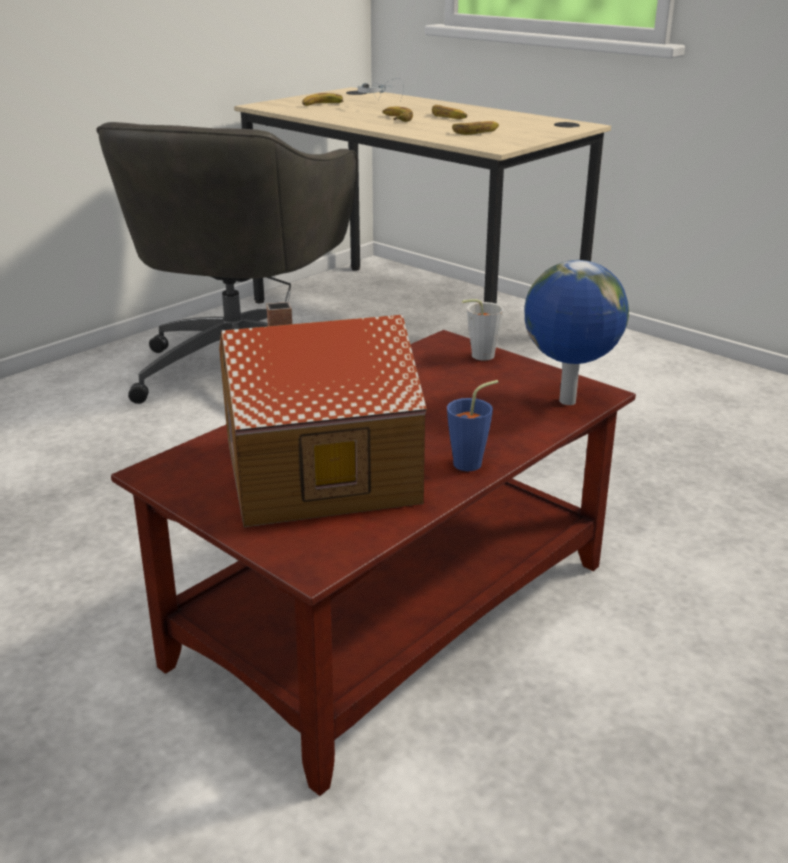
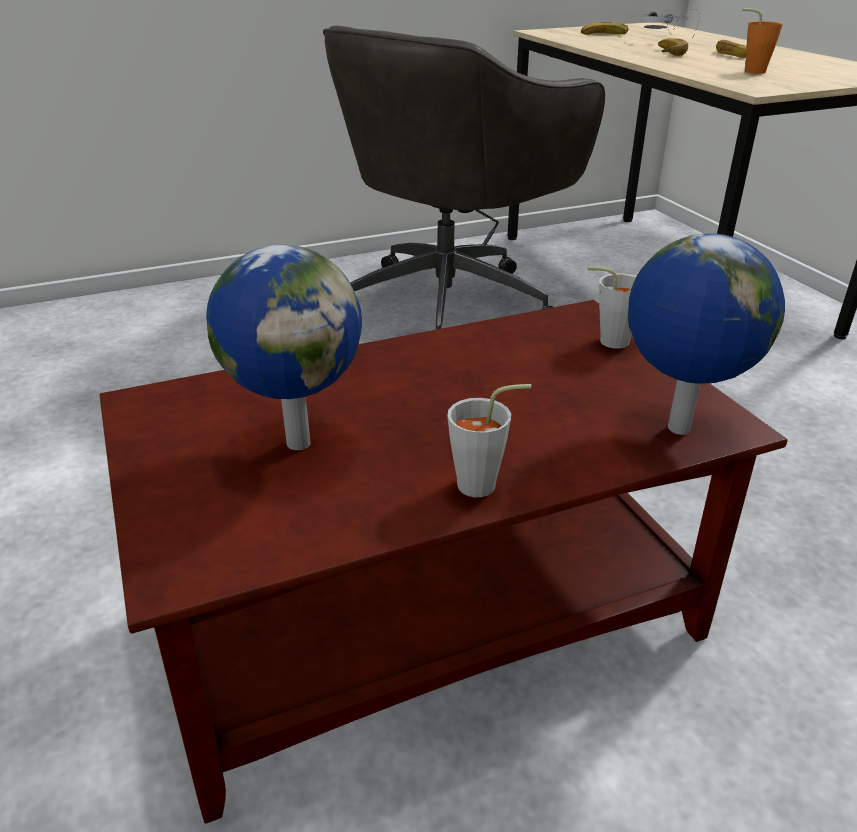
camera: 25 degrees right, 5 degrees up
toy house [219,302,427,527] -> globe [206,245,362,450]
blue cup [447,380,498,471] -> grey cup [447,384,531,497]
banana [452,121,499,135] -> orange cup [742,8,783,74]

